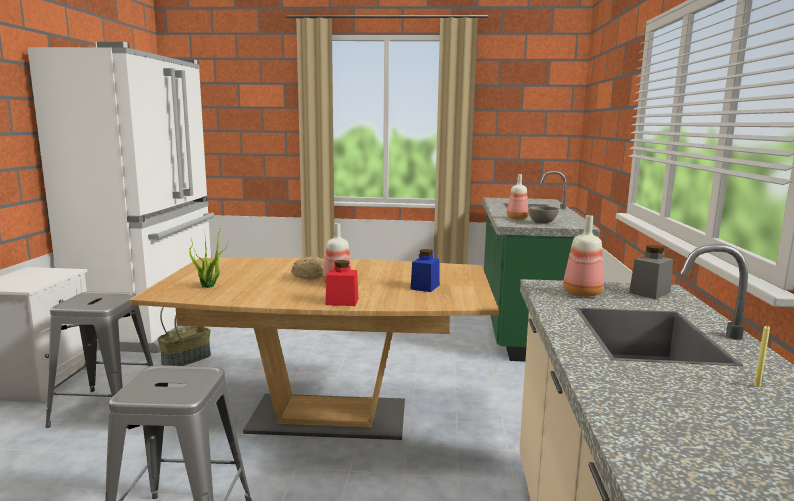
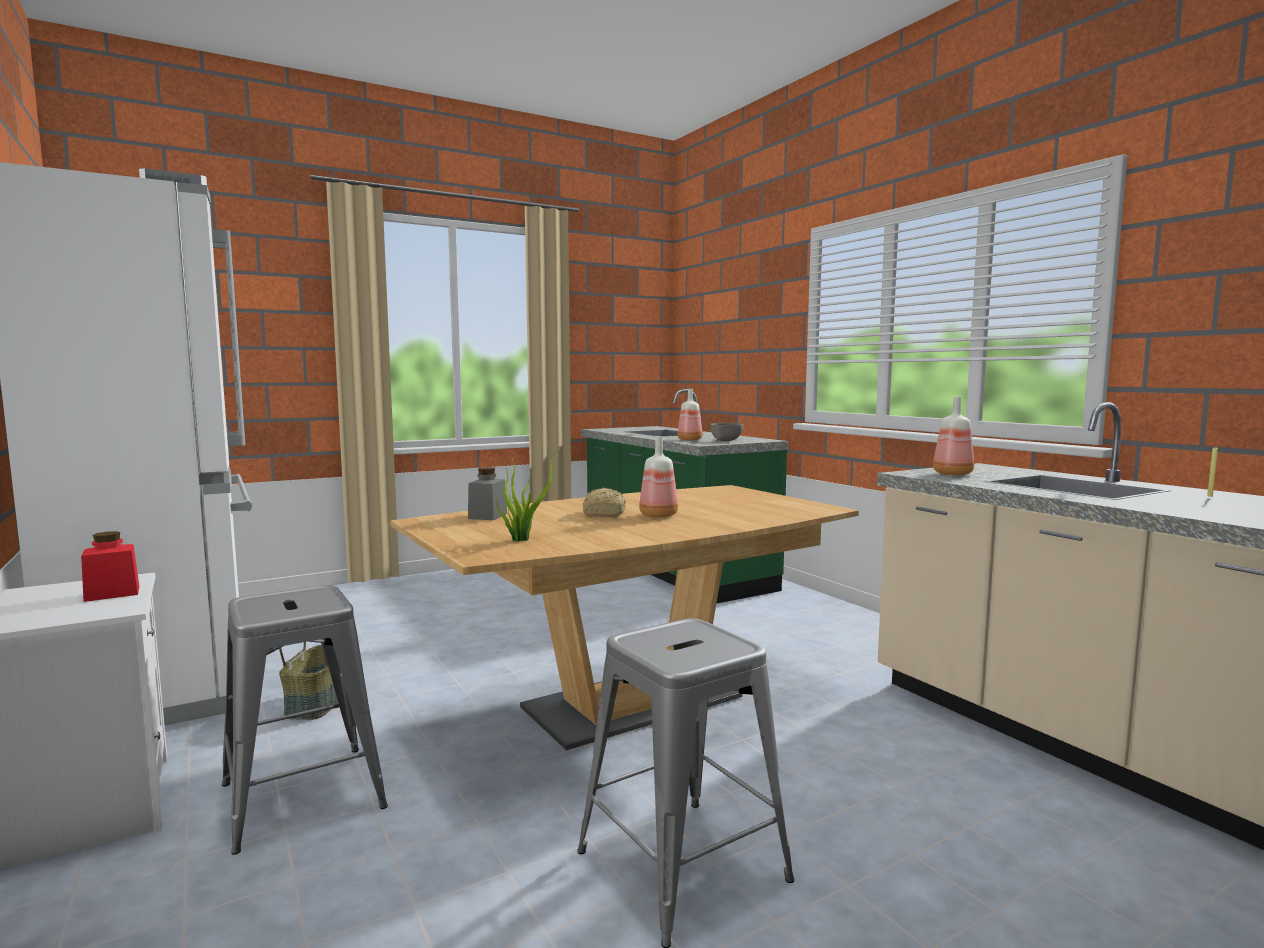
camera: 35 degrees left, 5 degrees down
red jar [326,260,358,306] -> red jar moved to [81,531,140,602]
blue jar [410,249,440,292] -> none
grey jar [629,245,673,299] -> grey jar moved to [468,467,507,520]

